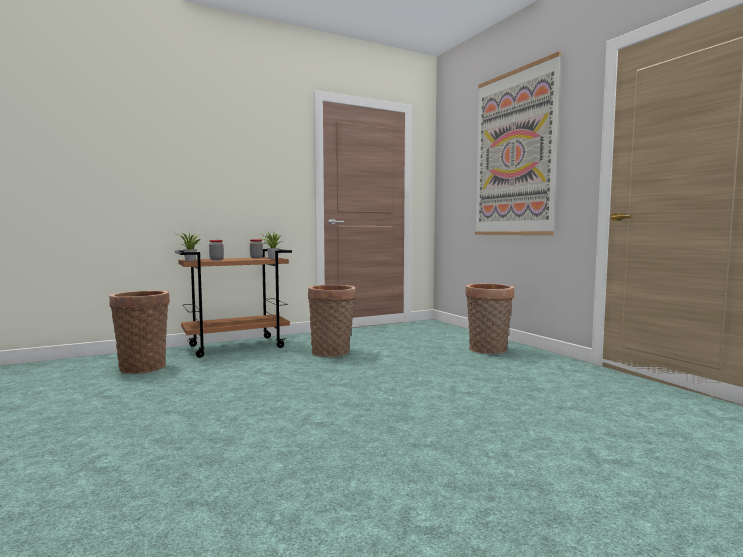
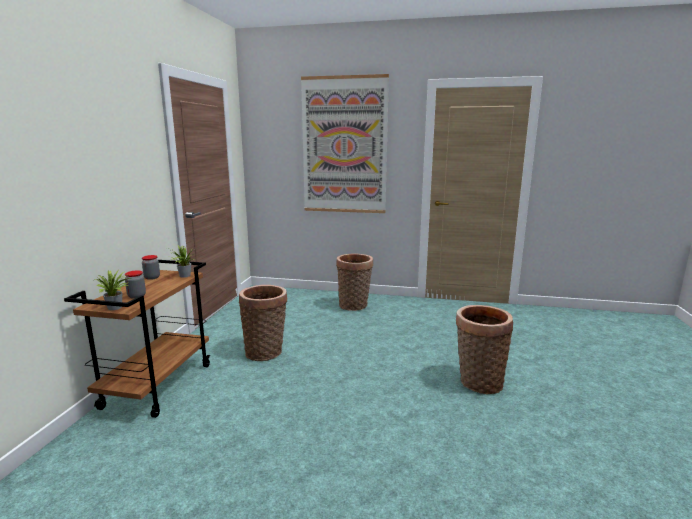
camera: 50 degrees left, 10 degrees up
basket [109,290,170,374] -> basket moved to [456,305,513,394]

